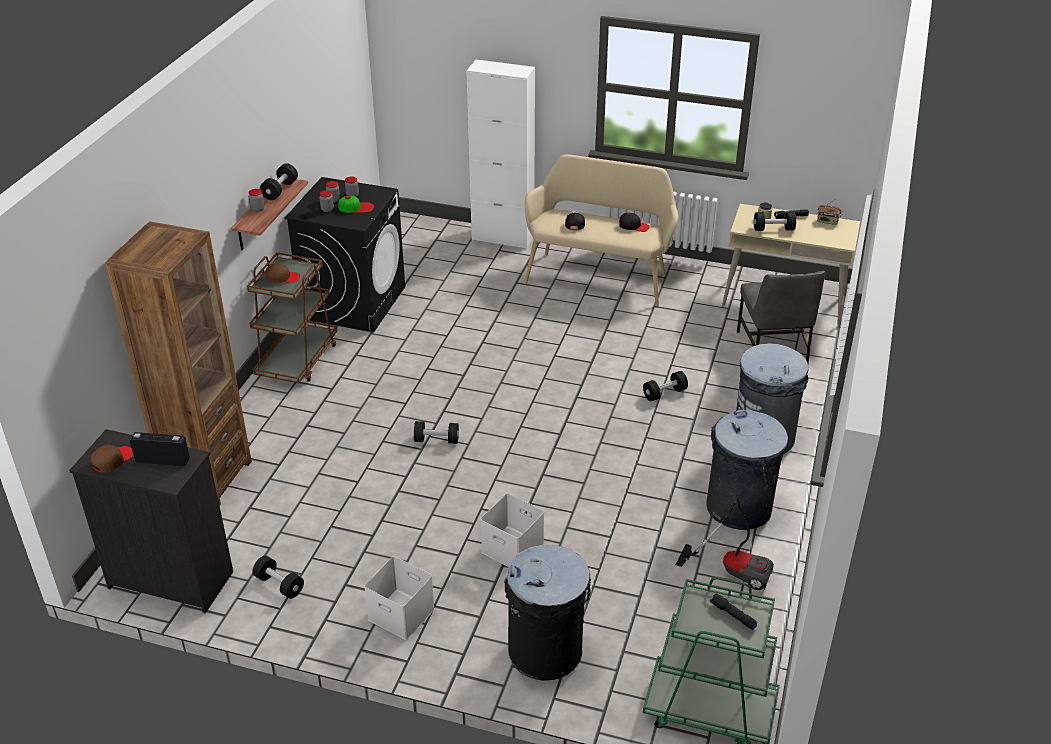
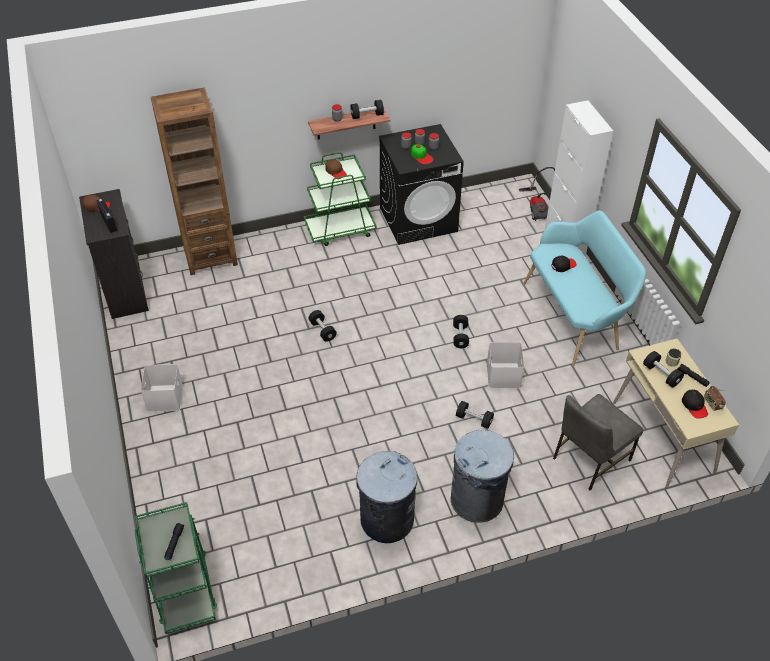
camera: 55 degrees right, 10 degrees up
brown cart [247,252,337,383] -> green cart [304,152,377,246]
black dumbbell [252,555,304,599] -> black dumbbell moved to [453,315,469,348]
white storage box [481,493,544,567] -> white storage box moved to [486,342,524,388]
black trash can [504,545,591,681] -> none
beige bench [524,154,678,306] -> turquoise bench [523,211,646,366]
black cap [619,213,649,232] -> black cap moved to [682,390,708,419]
vacuum cleaner [676,497,774,590] -> vacuum cleaner moved to [519,167,555,221]

